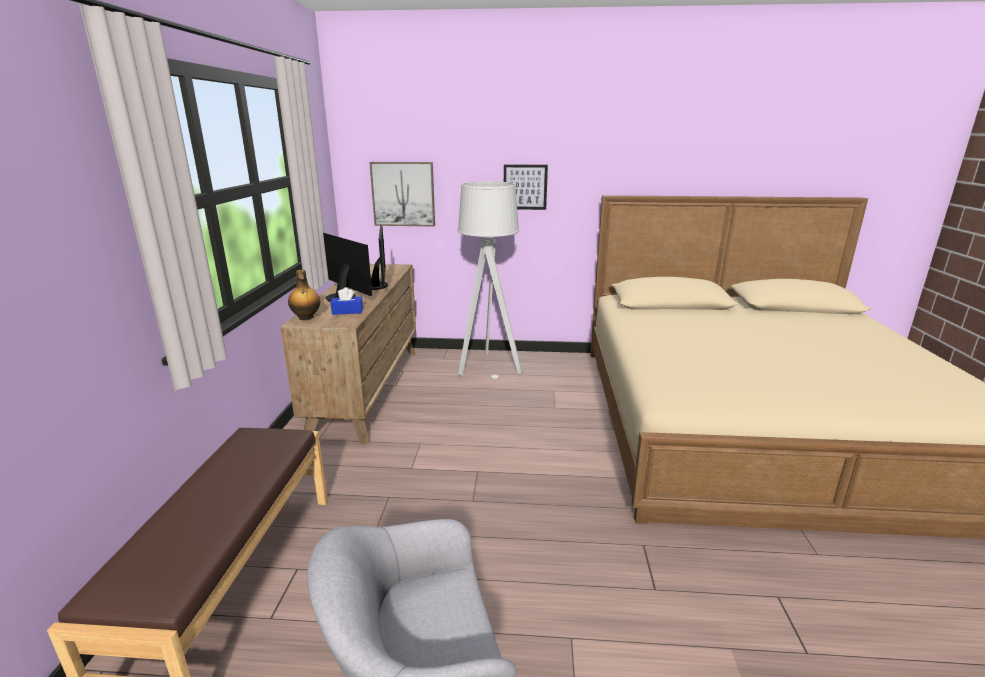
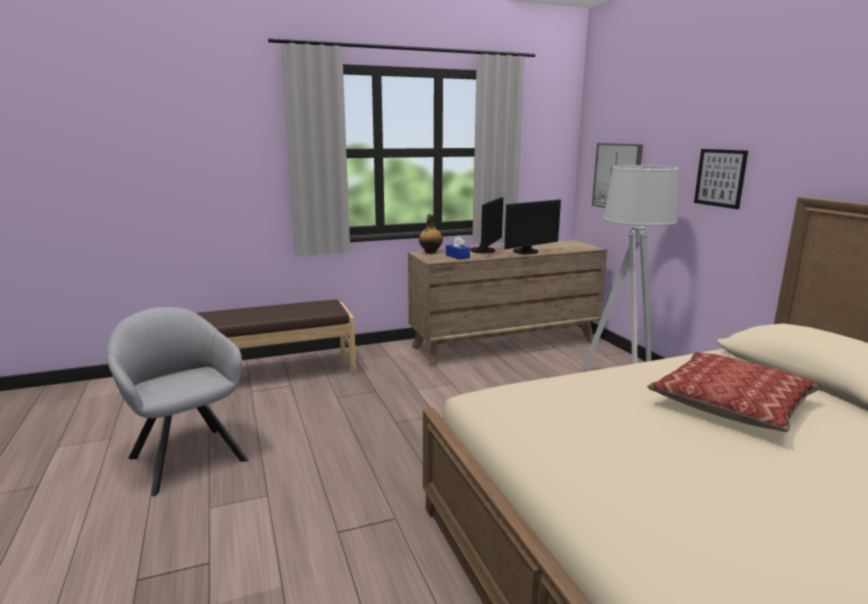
camera: 65 degrees right, 5 degrees down
none -> pillow [647,352,823,432]

